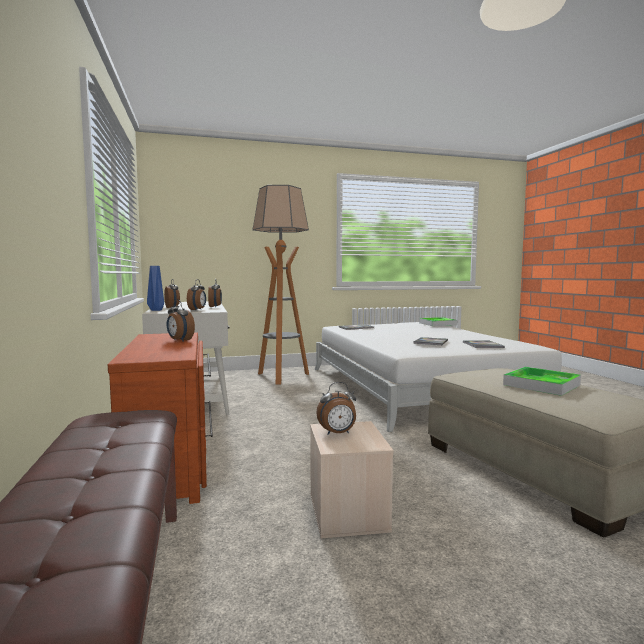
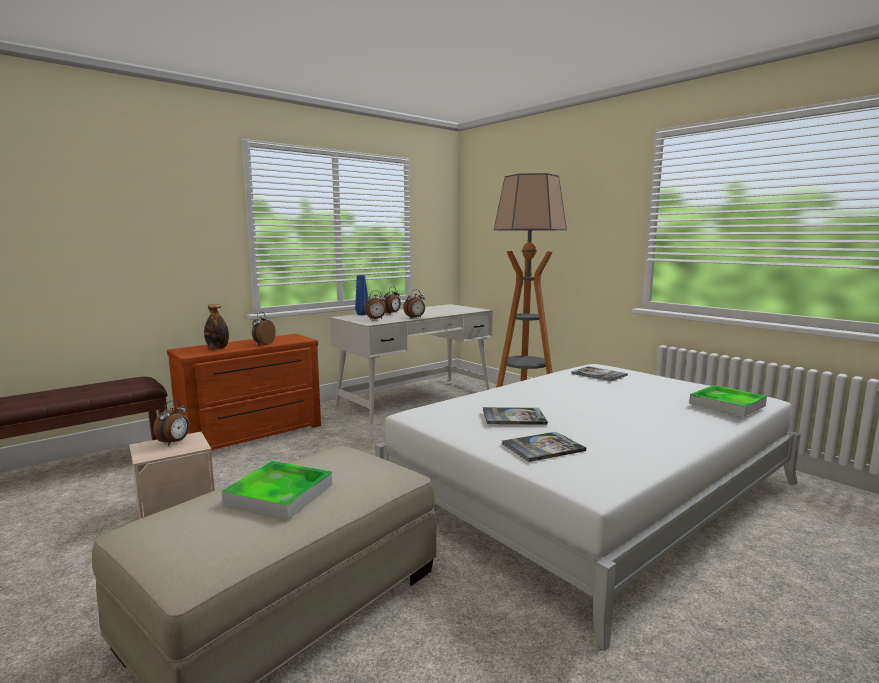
camera: 65 degrees right, 5 degrees up
alarm clock [316,382,356,435] -> alarm clock turned 120 degrees counterclockwise [153,400,190,446]
none -> bottle [204,304,229,349]

